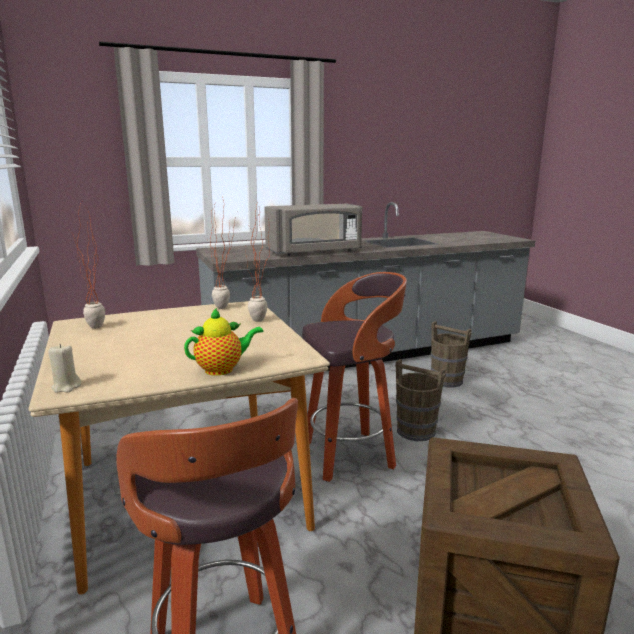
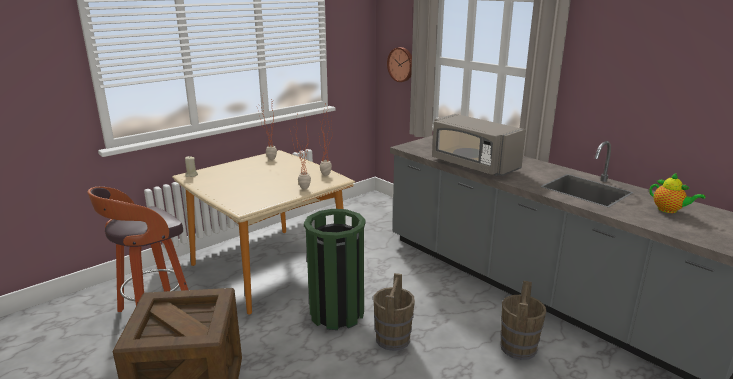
camera: 70 degrees right, 5 degrees up
teapot [184,308,264,376] -> teapot moved to [649,173,705,213]
stool [302,272,407,482] -> green trash can [304,209,366,330]
none -> wall clock [387,47,412,82]

